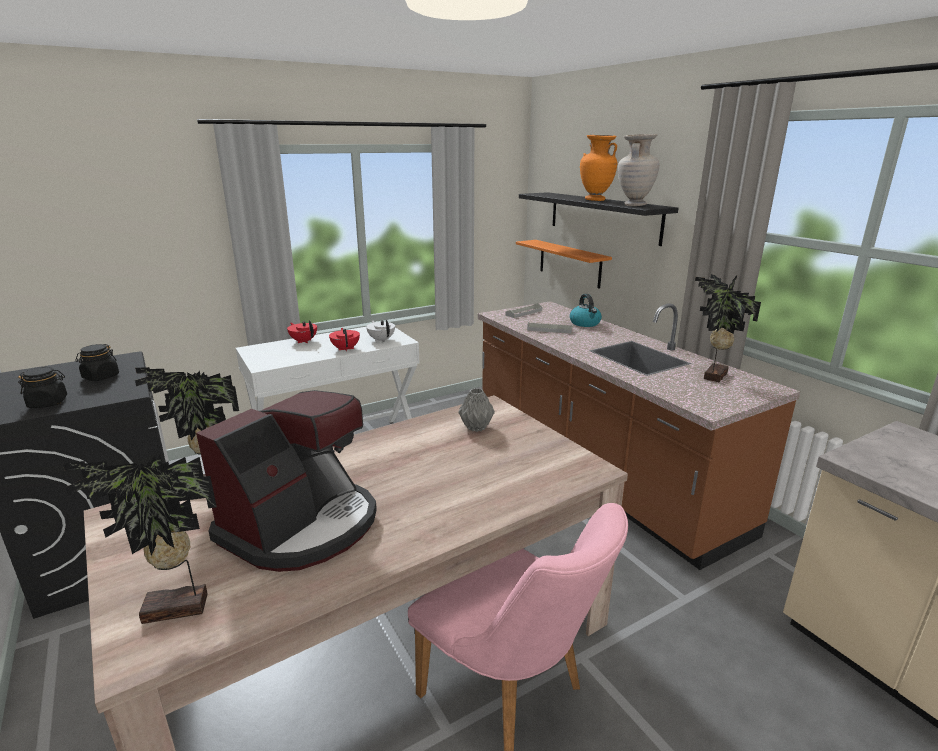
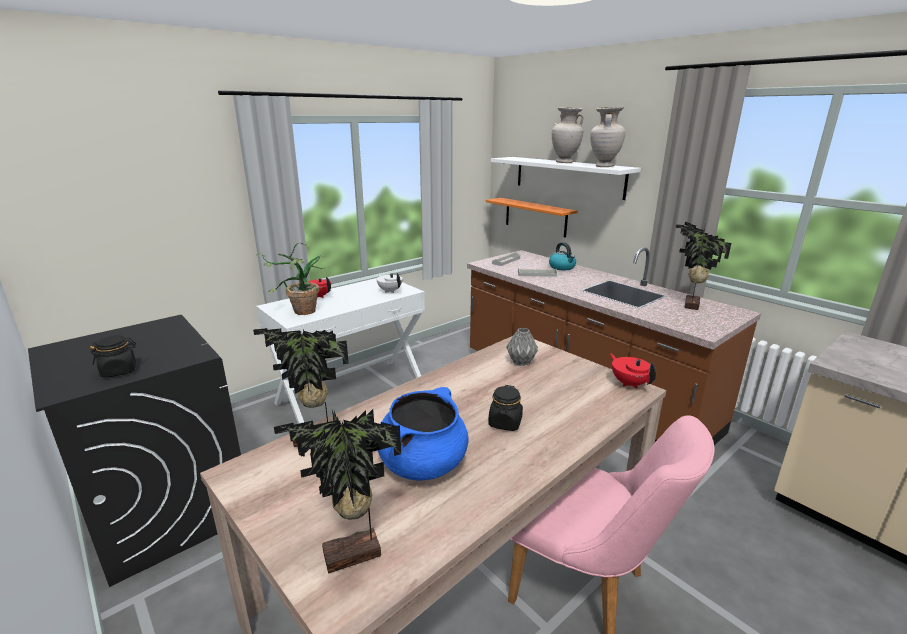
camera: 10 degrees left, 0 degrees up
black jar [75,344,119,381] -> black jar moved to [488,385,523,431]
coffee machine [196,390,377,572] -> blue cooking pot [378,387,468,480]
red teapot [329,328,360,352] -> red teapot moved to [610,353,656,388]
black shelf [519,192,678,246] -> white shelf [491,157,641,200]
orange vase [580,135,617,201] -> beige vase [552,107,584,163]
none -> potted plant [257,243,327,315]

